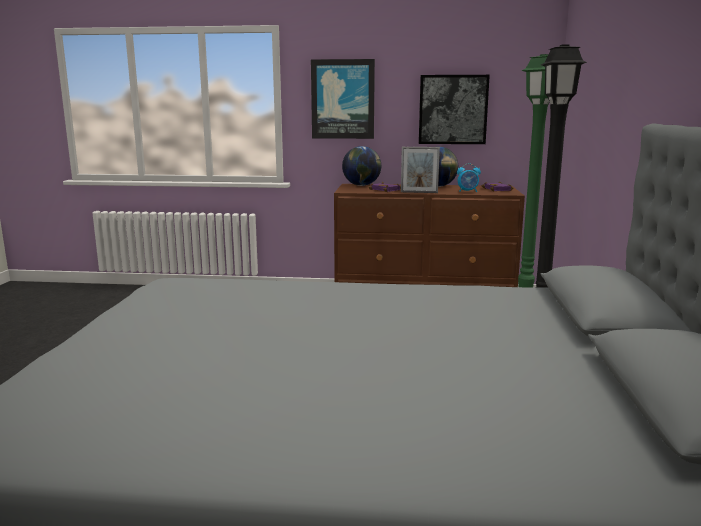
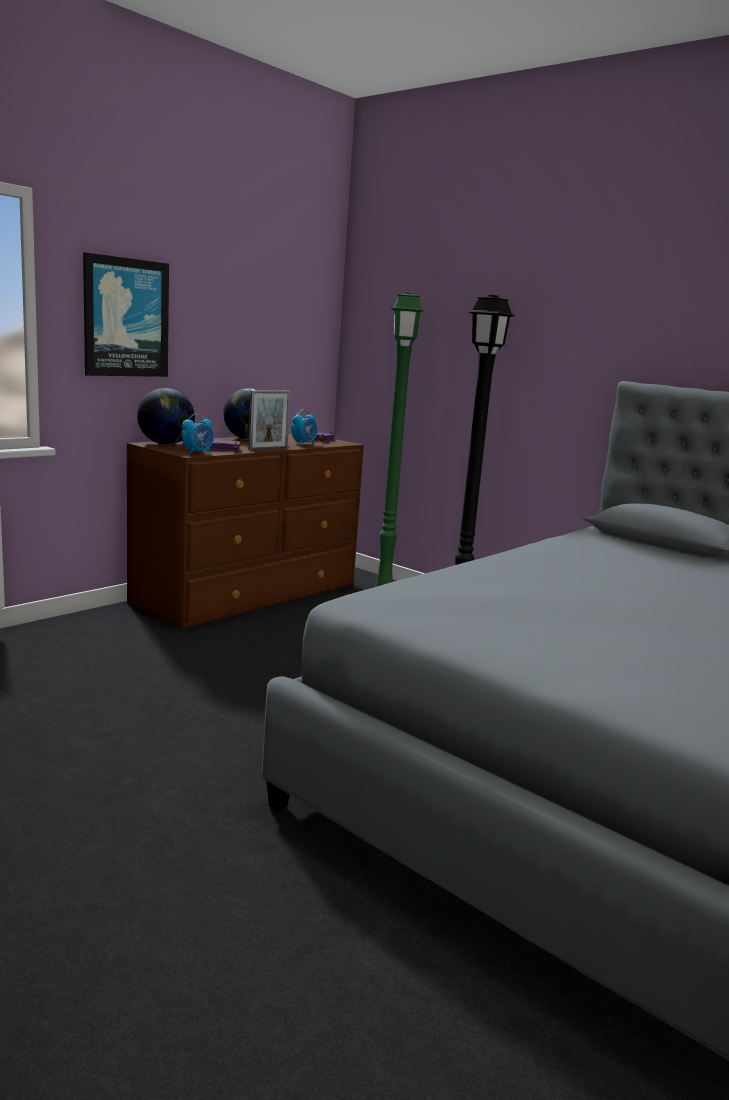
camera: 55 degrees left, 0 degrees up
picture [419,75,490,144] -> none
none -> alarm clock [182,414,214,454]

